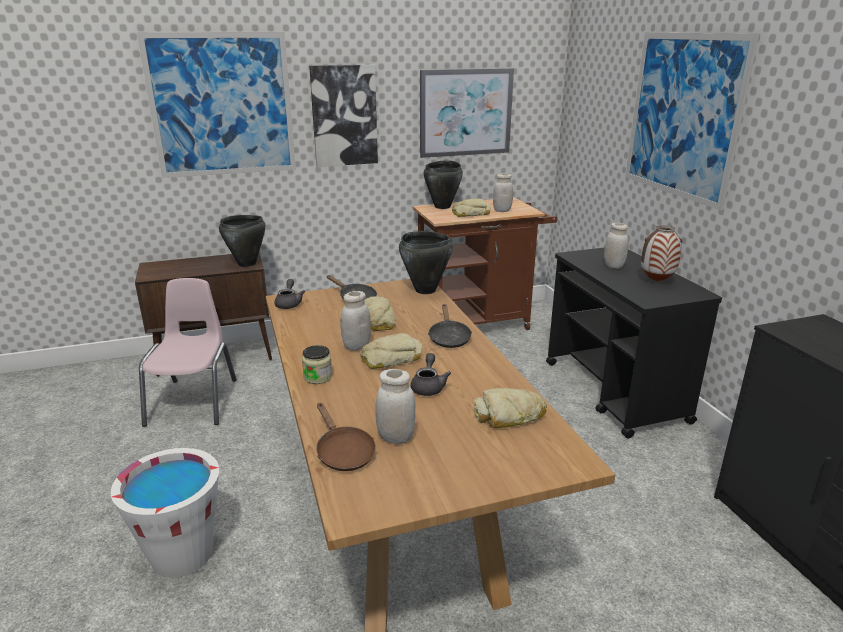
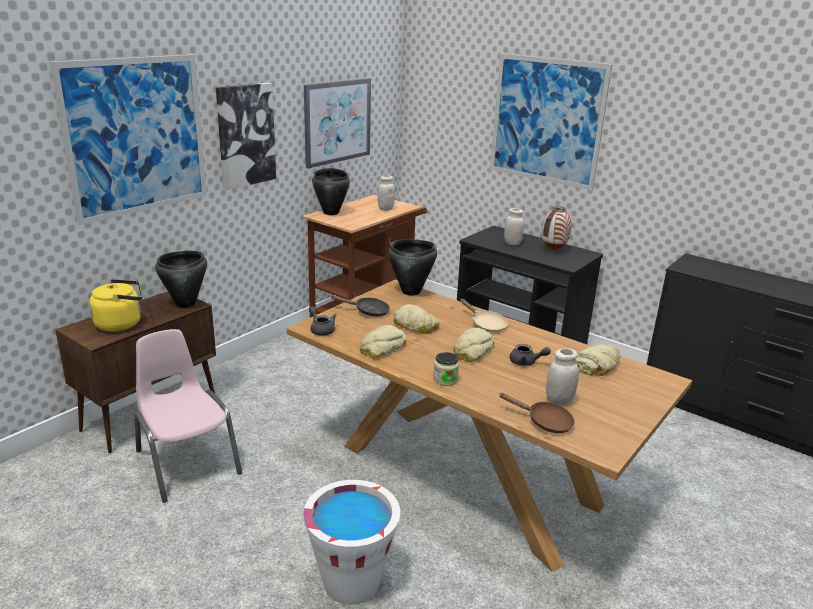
camera: 35 degrees left, 0 degrees up
white jar [341,291,371,351] -> none
grey teapot [411,353,451,396] -> grey teapot turned 135 degrees clockwise [510,344,551,366]
black frying pan [428,304,472,348] -> beige frying pan [460,299,508,332]
bread [452,199,491,217] -> bread moved to [359,325,406,359]
none -> yellow kettle [89,279,142,332]

